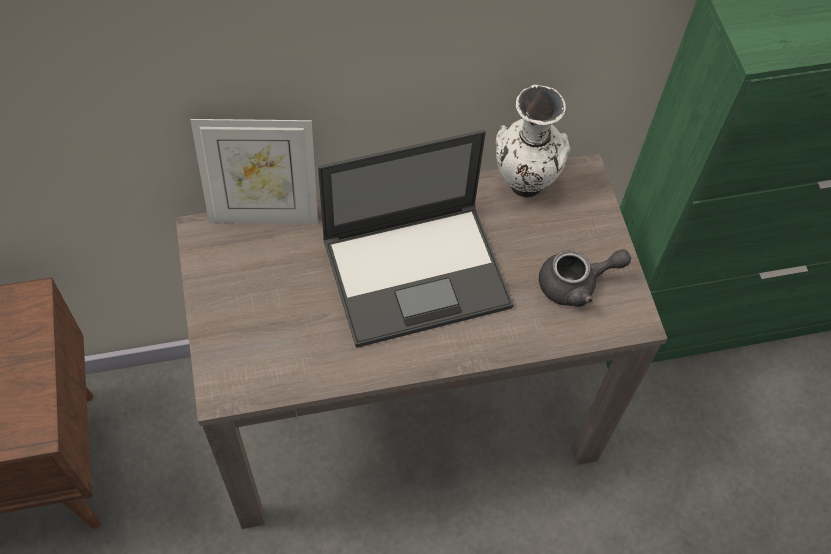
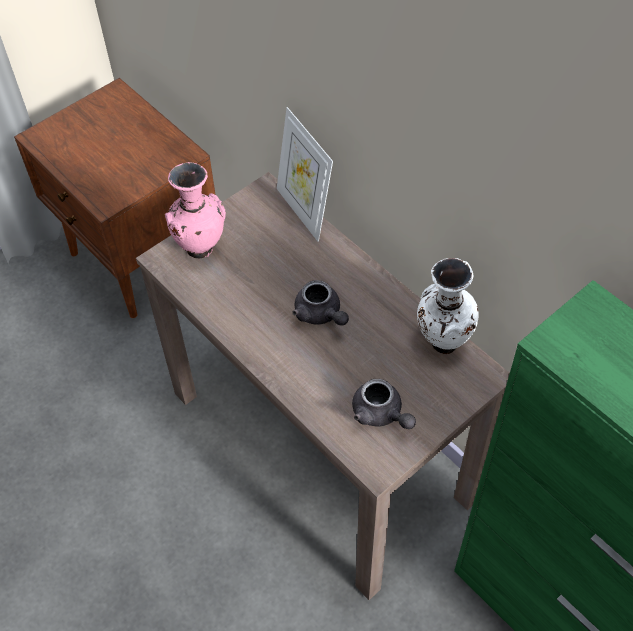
camera: 65 degrees right, 5 degrees down
laptop [318,130,514,348] -> grey teapot [292,280,349,326]
none -> pink vase [165,162,226,258]

